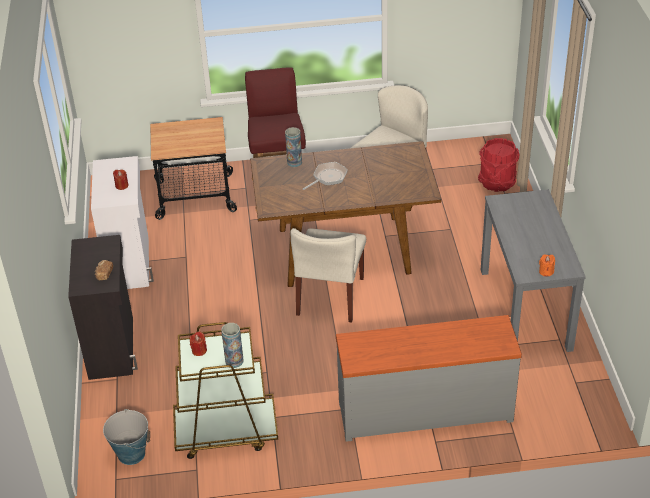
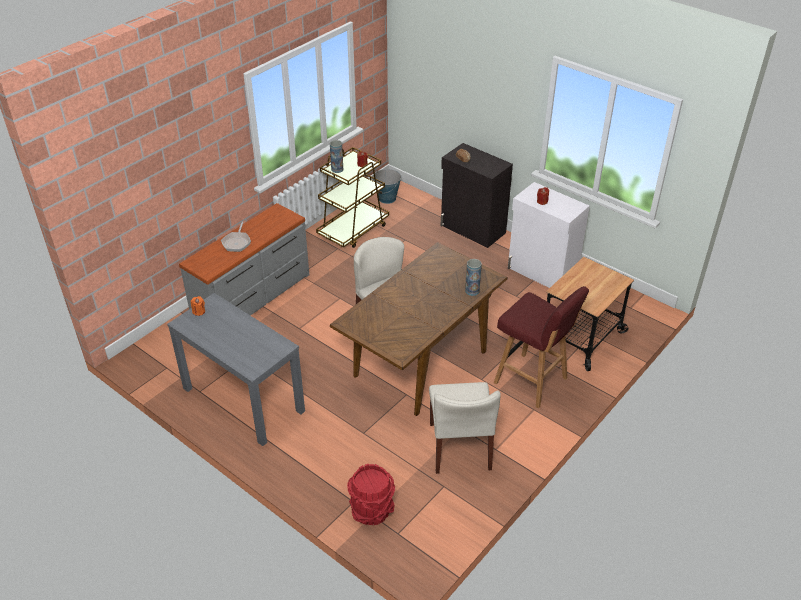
camera: 135 degrees right, 0 degrees up
frying pan [303,162,348,190] -> frying pan moved to [221,222,251,252]

